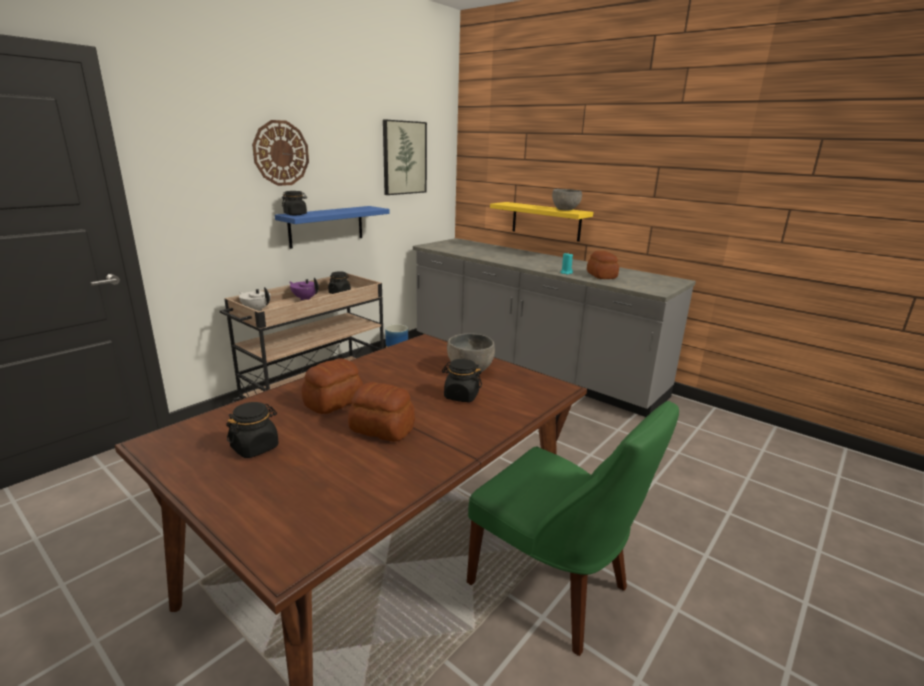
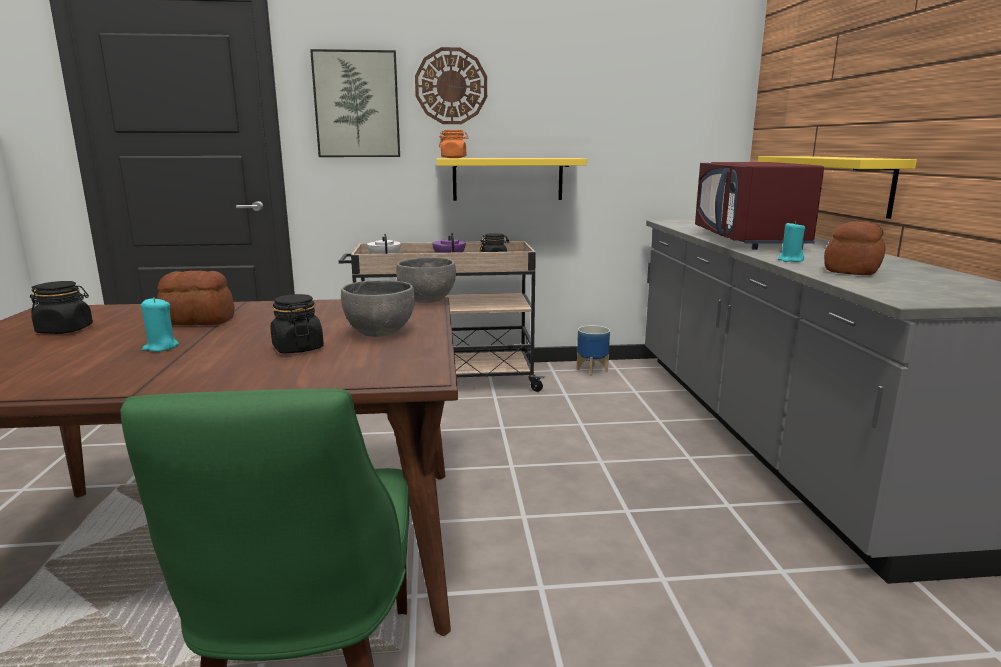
camera: 45 degrees right, 5 degrees down
blue shelf [275,206,390,249] -> yellow shelf [437,158,587,201]
black jar [282,191,307,215] -> orange jar [439,130,469,158]
bread [348,382,415,442] -> turquoise candle [141,297,179,352]
picture [383,120,427,195] -> picture moved to [310,49,400,157]
grey bowl [552,189,582,210] -> grey bowl moved to [396,257,456,303]
none -> red microwave [695,162,824,250]

